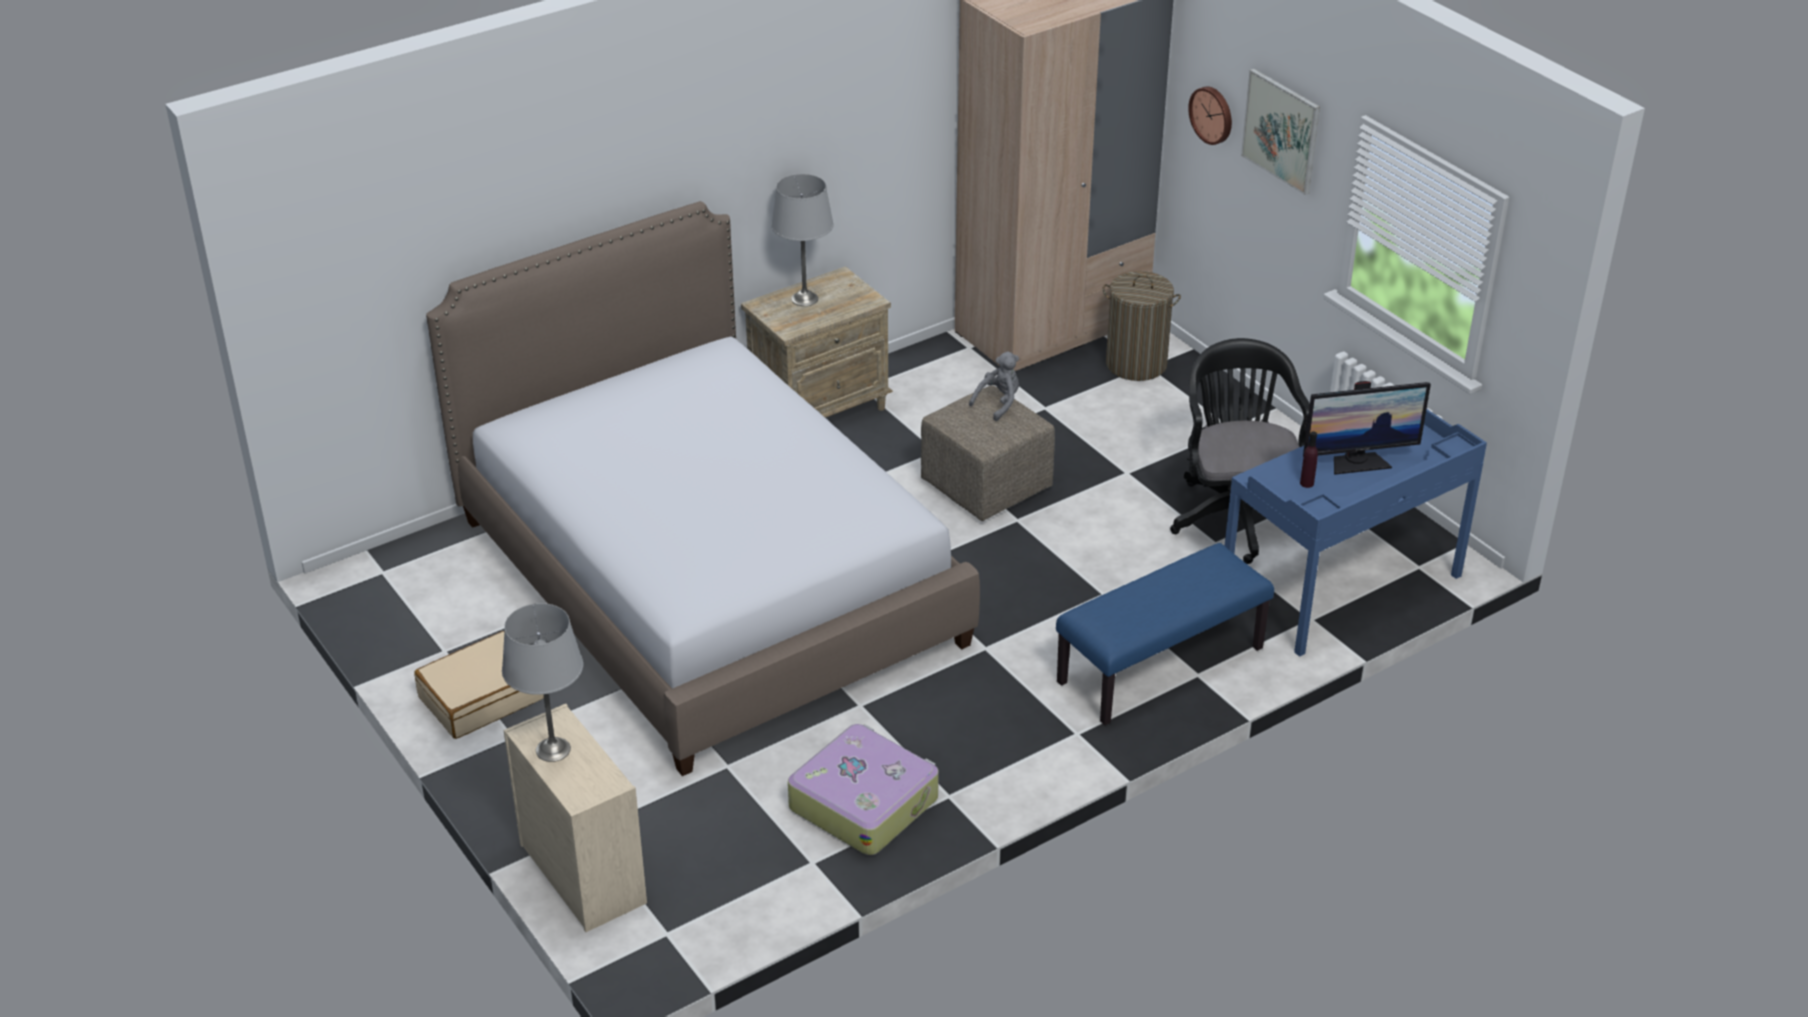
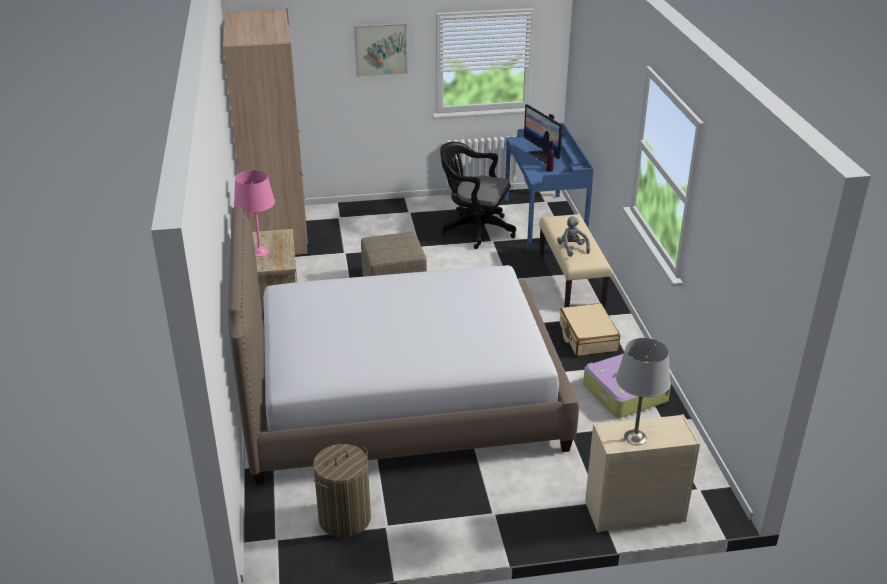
camera: 65 degrees left, 5 degrees down
beige suitcase [414,631,544,739] -> beige suitcase moved to [560,303,620,356]
grey table lamp [771,174,834,306] -> pink table lamp [234,170,275,257]
grey plush toy [969,352,1019,421] -> grey plush toy moved to [557,216,590,257]
blue bench [1056,543,1274,725] -> beige bench [539,214,611,307]
laundry basket [1102,271,1181,381] -> laundry basket moved to [313,444,371,538]
wall clock [1188,86,1232,145] -> none
monitor [1303,381,1431,475] -> monitor turned 135 degrees clockwise [524,104,563,163]

